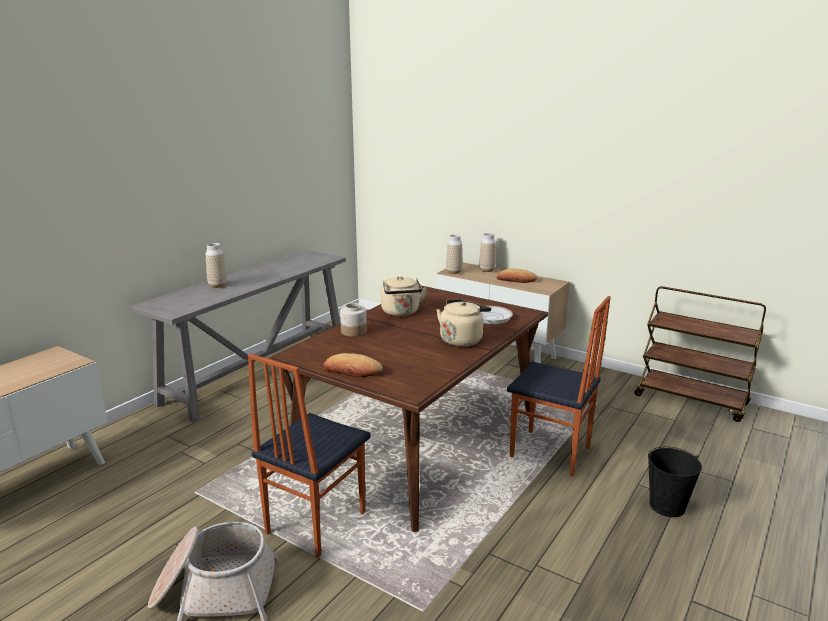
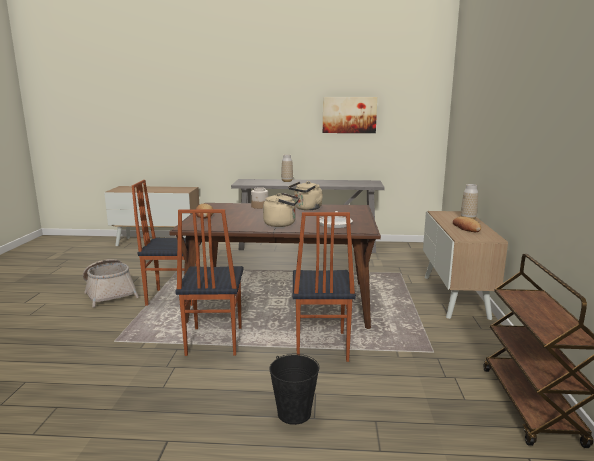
camera: 60 degrees right, 5 degrees down
vase [446,234,463,274] -> none
none -> chair [175,209,244,356]
none -> picture [323,97,377,133]

